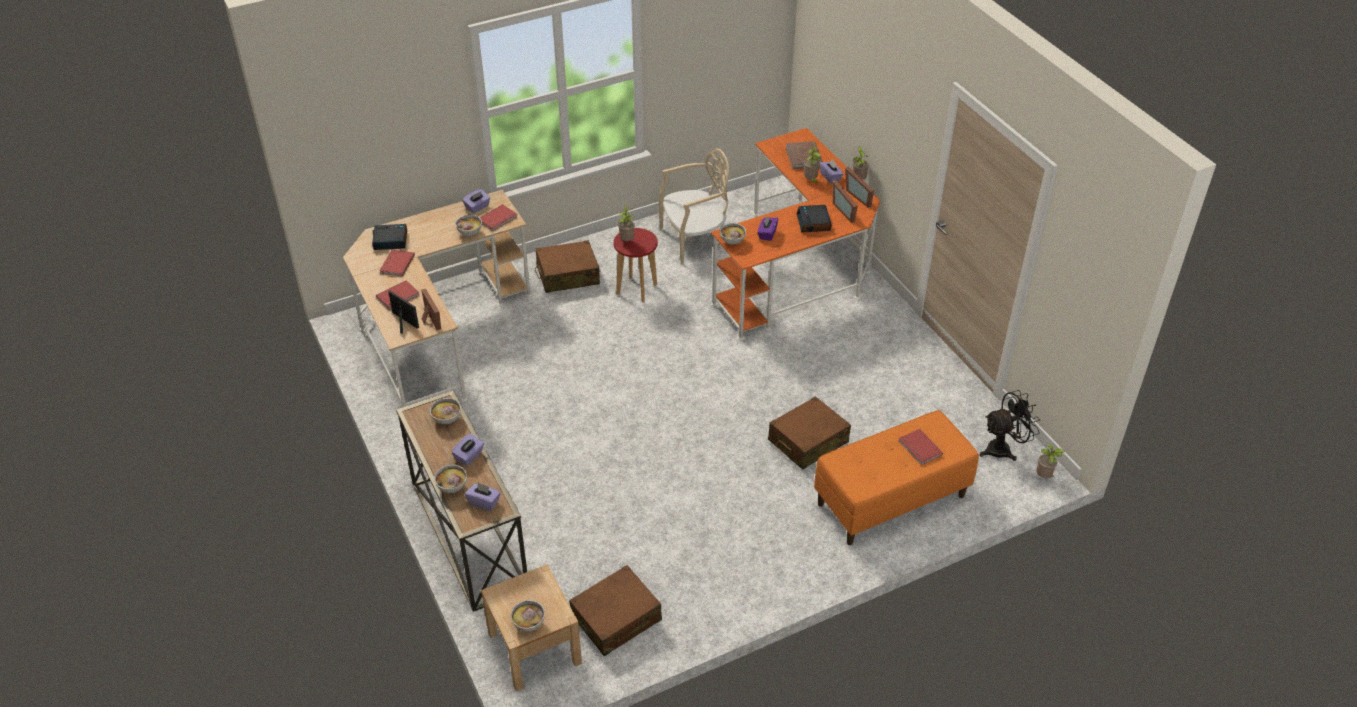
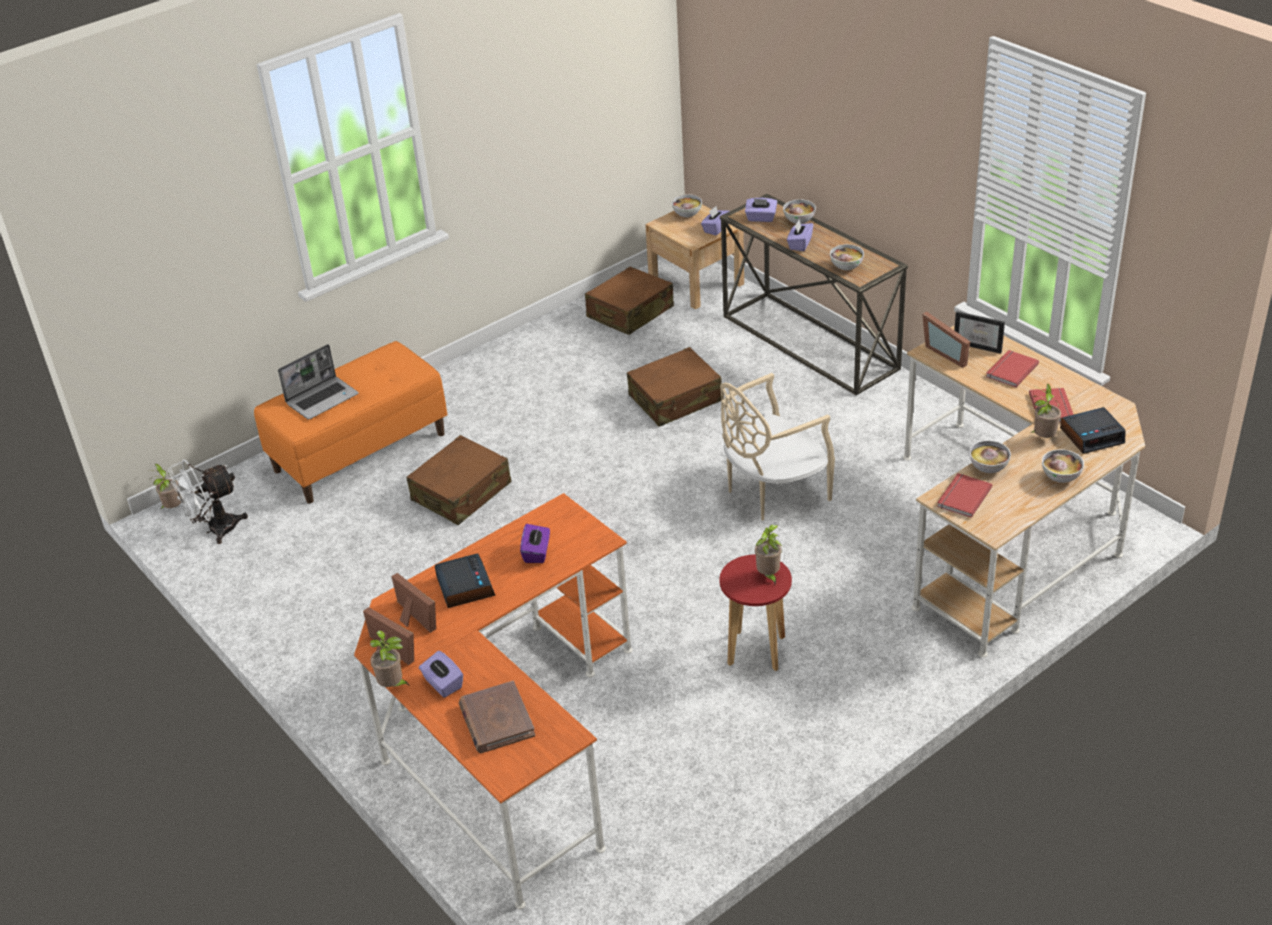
camera: 170 degrees right, 5 degrees down
purple tissue box [462,189,490,214] -> purple tissue box moved to [701,206,730,235]
brown suitcase [535,240,600,293] -> brown suitcase moved to [627,347,722,427]
beige chair [658,149,729,264] -> beige chair moved to [720,373,835,520]
bowl [720,223,746,245] -> bowl moved to [1042,449,1084,483]
potted plant [804,147,821,183] -> potted plant moved to [1030,384,1061,438]
red book [899,429,943,465] -> laptop [278,344,359,420]
black fan [980,390,1040,461] -> white fan [168,459,248,544]

